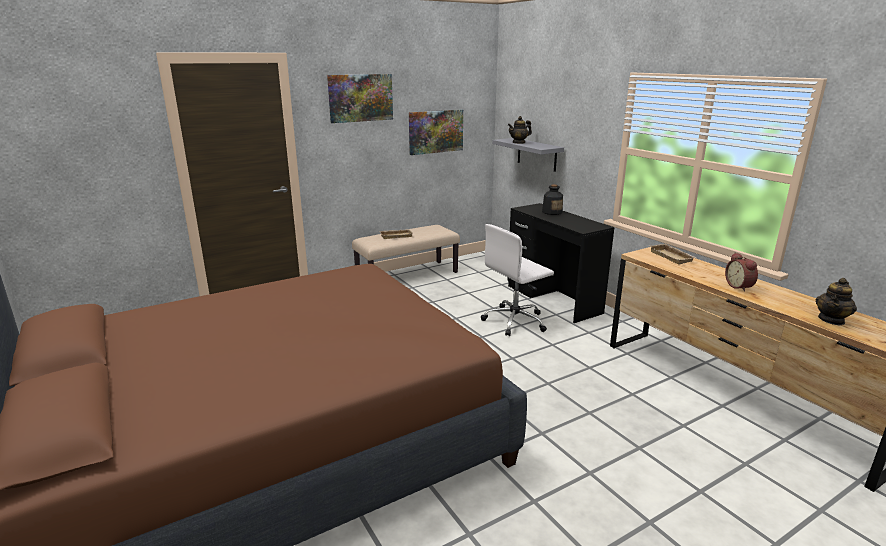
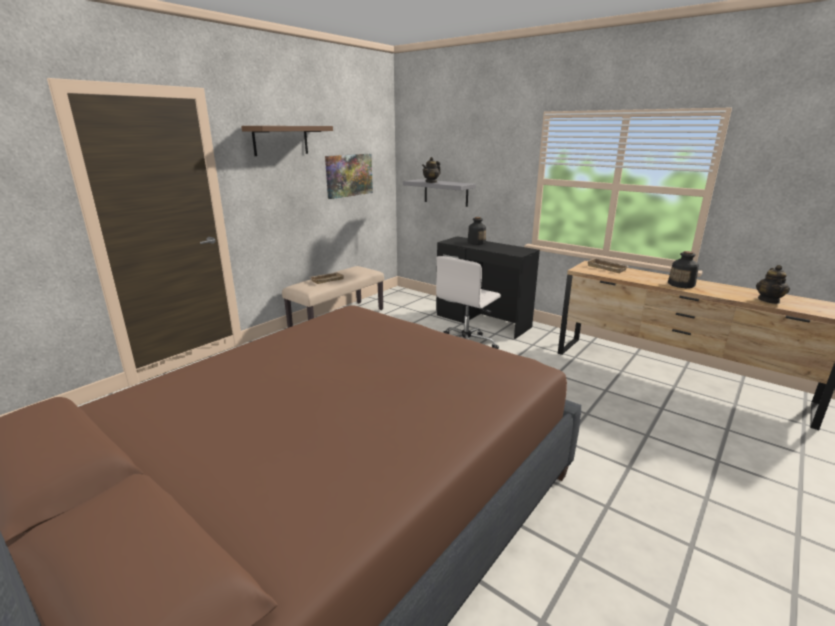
camera: 20 degrees left, 0 degrees up
picture [327,74,393,123] -> brown shelf [241,126,333,156]
alarm clock [725,252,758,292] -> bottle [668,251,699,288]

